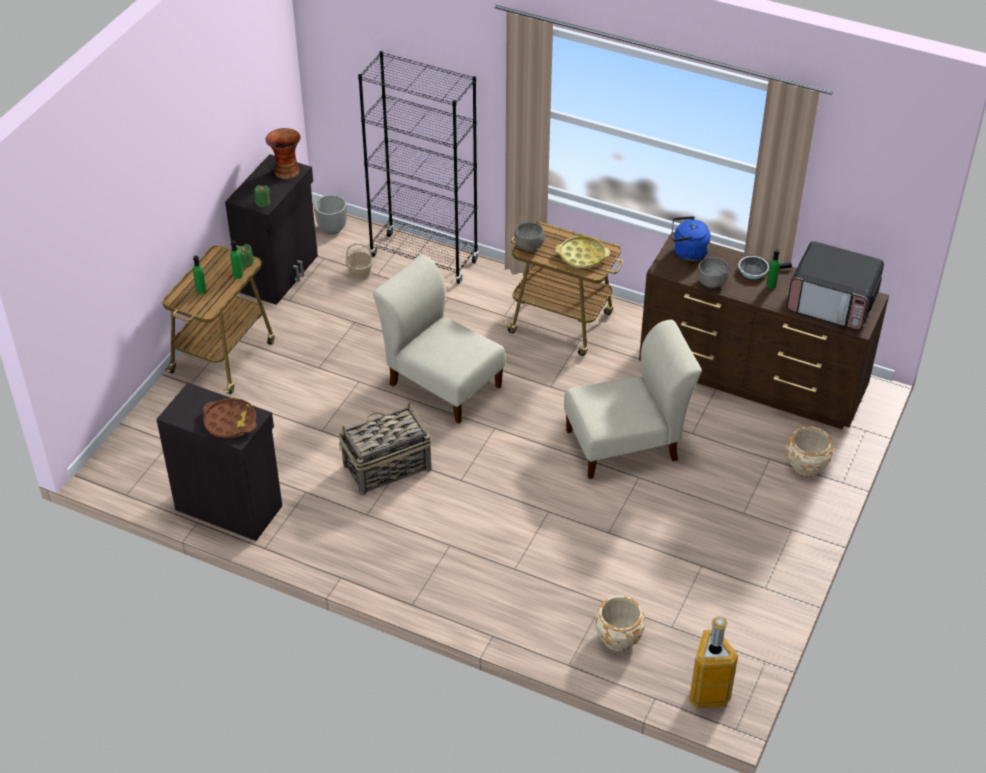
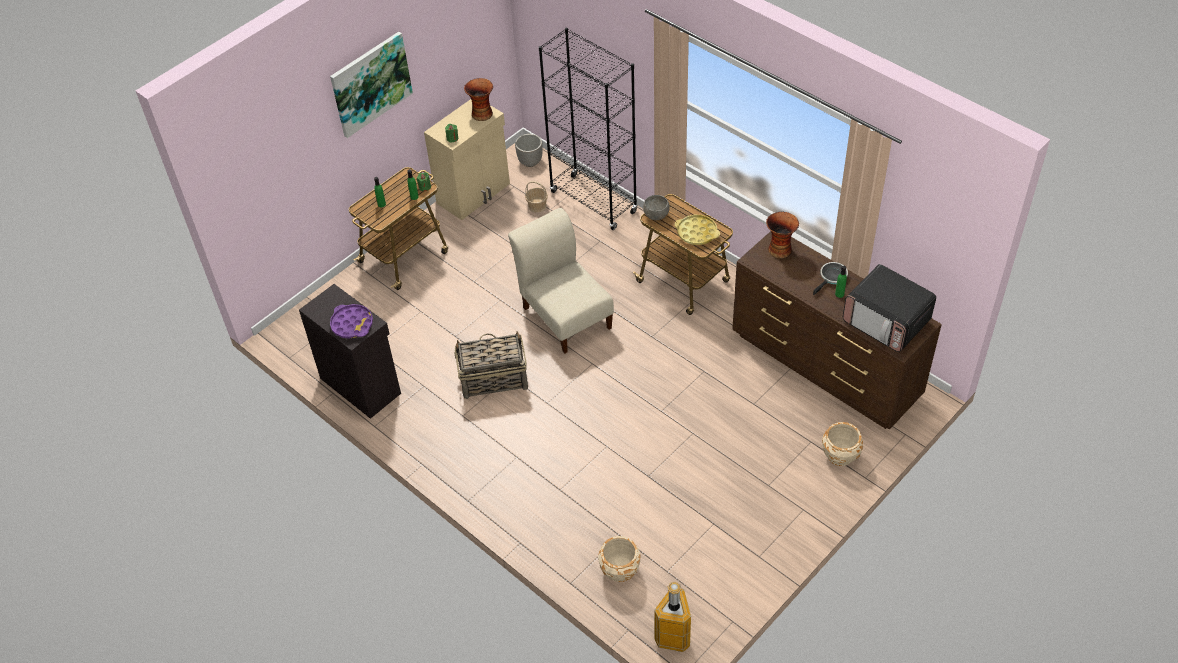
camera: 20 degrees right, 5 degrees up
brown tray [203,398,257,438] -> purple tray [330,304,373,339]
black cabinet [225,154,318,305] -> beige cabinet [424,99,510,220]
beige chair [564,320,702,479] -> none
blue kettle [671,216,711,261] -> vase [766,212,799,259]
grey bowl [697,257,730,288] -> none
frying pan [738,256,792,279] -> frying pan turned 120 degrees clockwise [813,262,848,295]
none -> picture [330,32,413,138]

